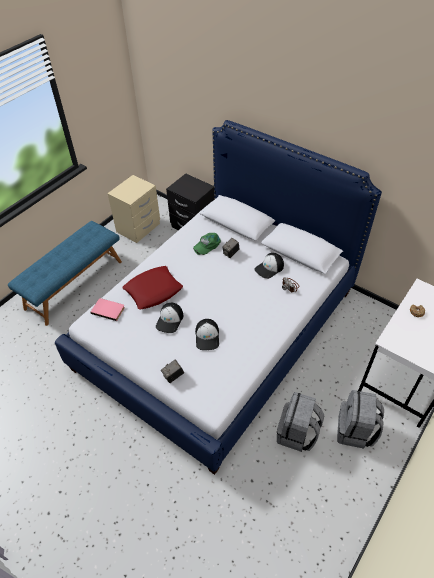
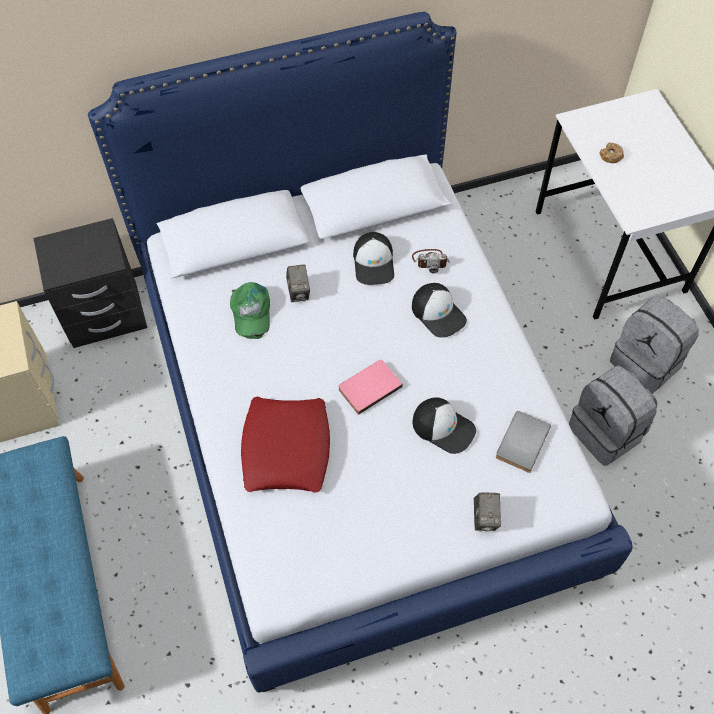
camera: 55 degrees left, 10 degrees up
pink book [91,298,125,321] -> pink book moved to [339,360,403,415]
cap [156,303,183,333] -> cap moved to [412,283,467,338]
none -> grey book [496,411,551,473]

